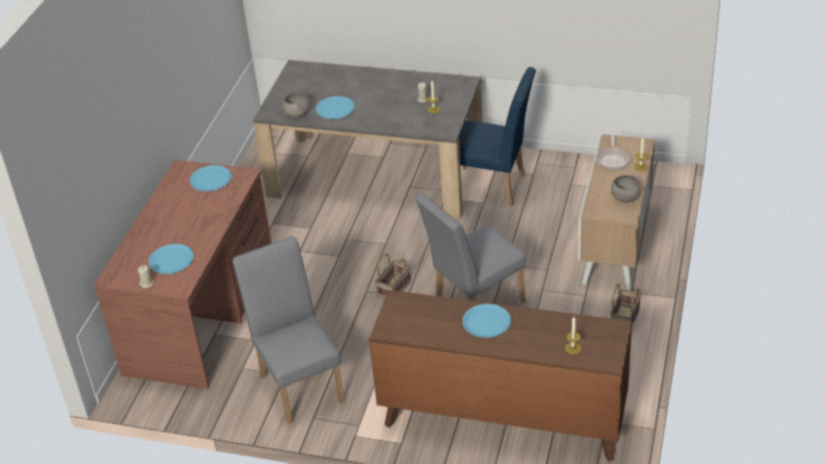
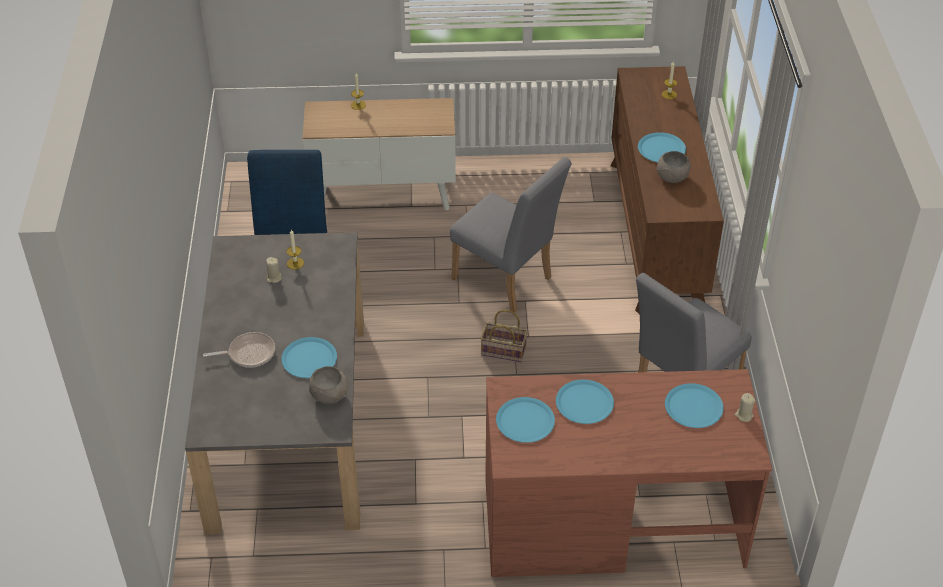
camera: 110 degrees left, 5 degrees up
frying pan [596,135,631,170] -> frying pan moved to [203,332,275,368]
basket [610,284,641,326] -> none
grey bowl [611,175,641,203] -> grey bowl moved to [656,151,690,183]
none -> blue plate [556,379,614,424]

